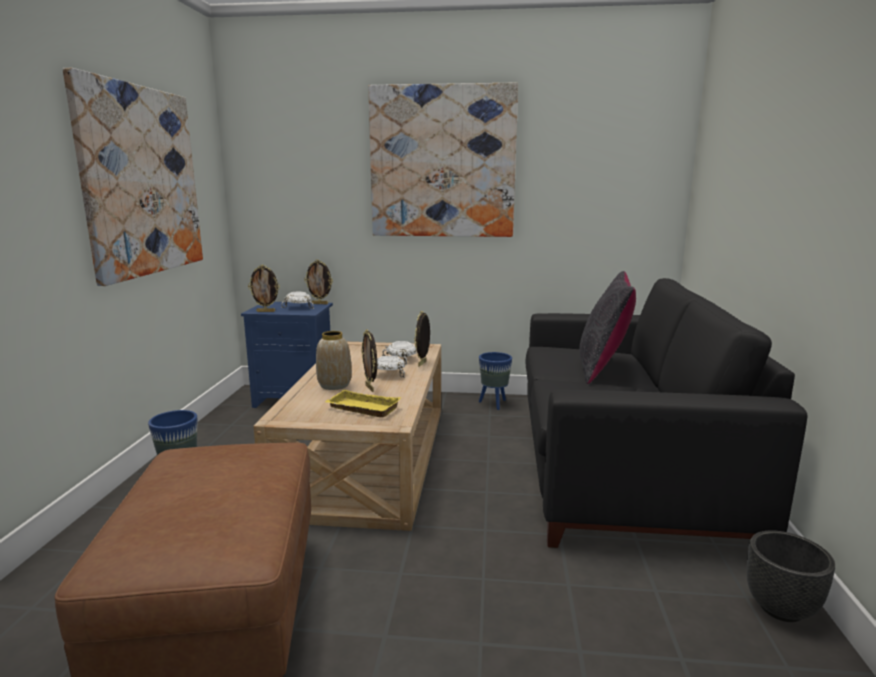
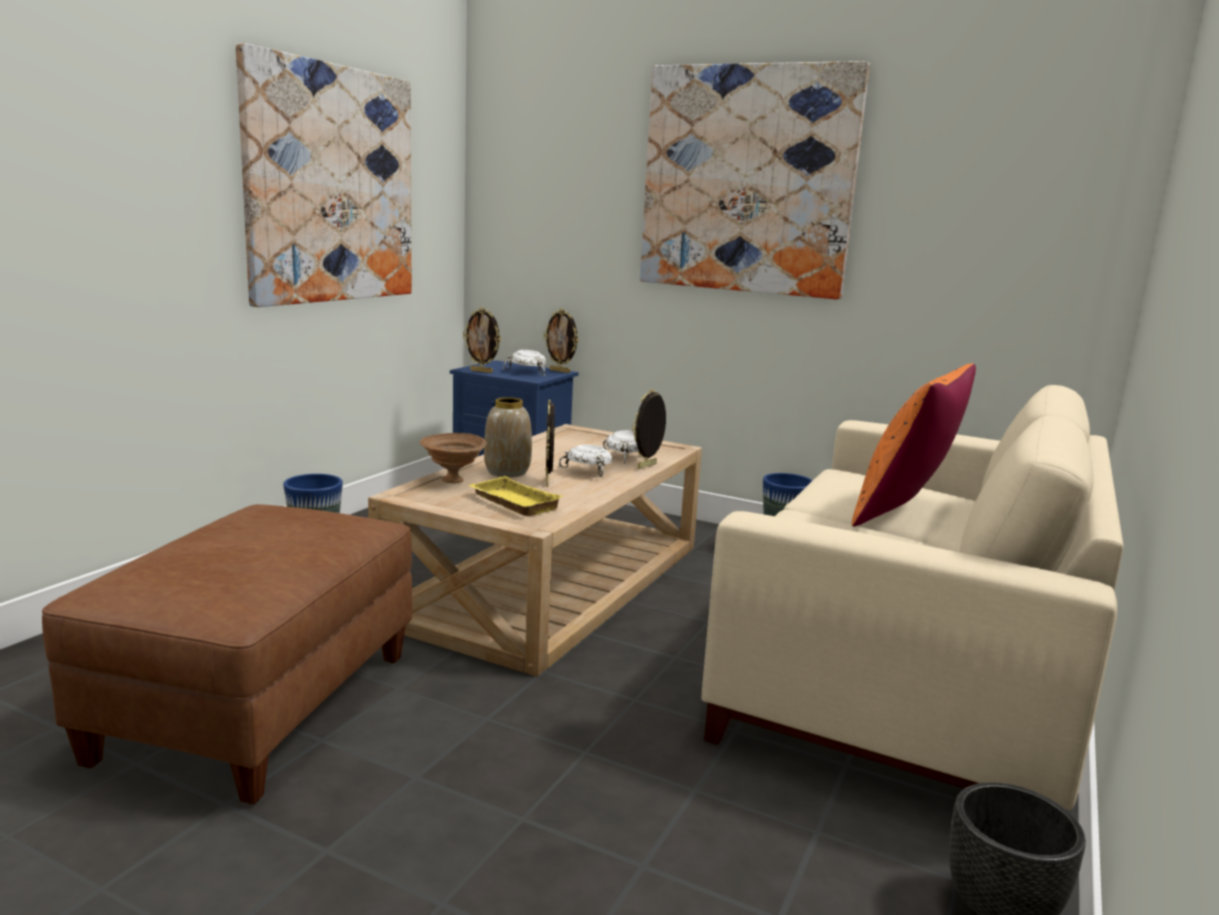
camera: 20 degrees right, 0 degrees up
black sofa [526,278,807,548] -> beige sofa [702,385,1124,810]
black pillow [579,271,636,384] -> orange pillow [852,363,976,526]
none -> brown bowl [420,433,487,483]

